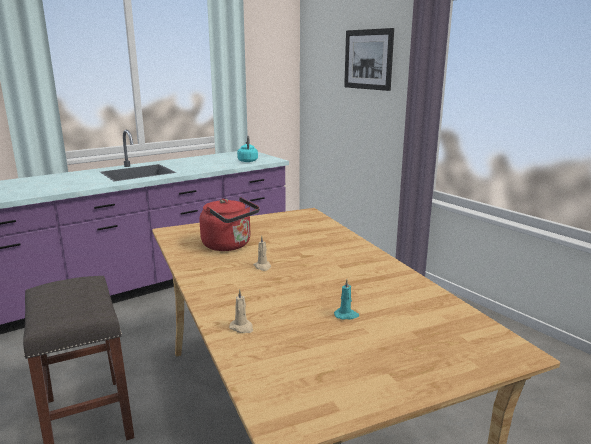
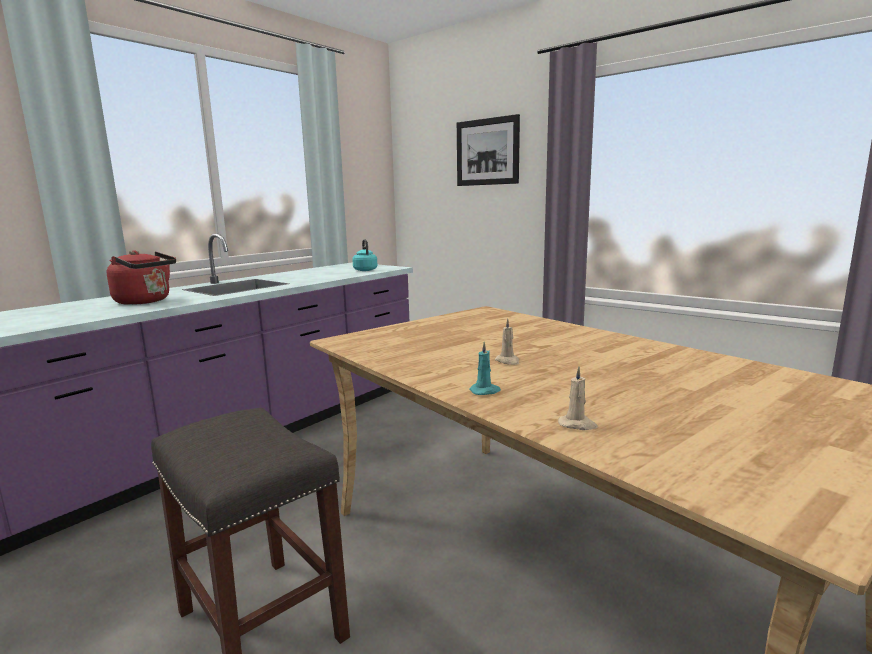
camera: 15 degrees left, 5 degrees down
red kettle [199,197,260,251] -> red kettle moved to [107,250,176,305]
turquoise candle [334,279,359,319] -> turquoise candle moved to [469,341,501,395]

